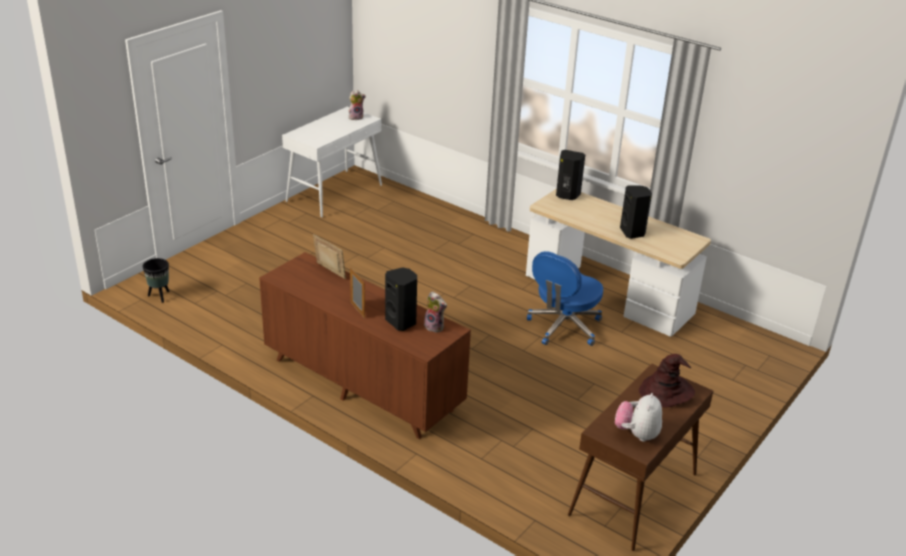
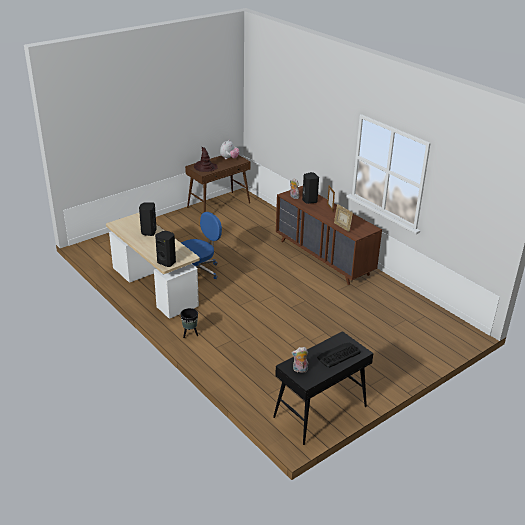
camera: 165 degrees left, 0 degrees up
black planter [143,258,169,303] -> black planter moved to [181,308,198,338]
white console table [282,107,382,218] -> black console table [273,331,373,445]
none -> keyboard [317,343,361,368]

